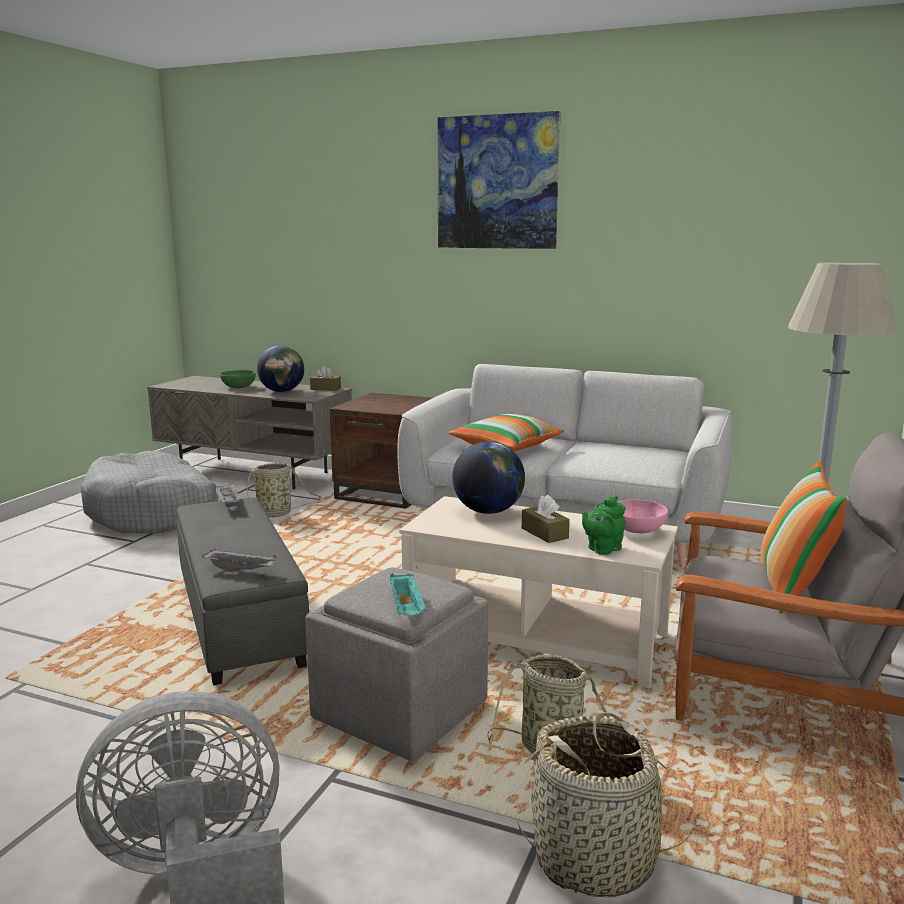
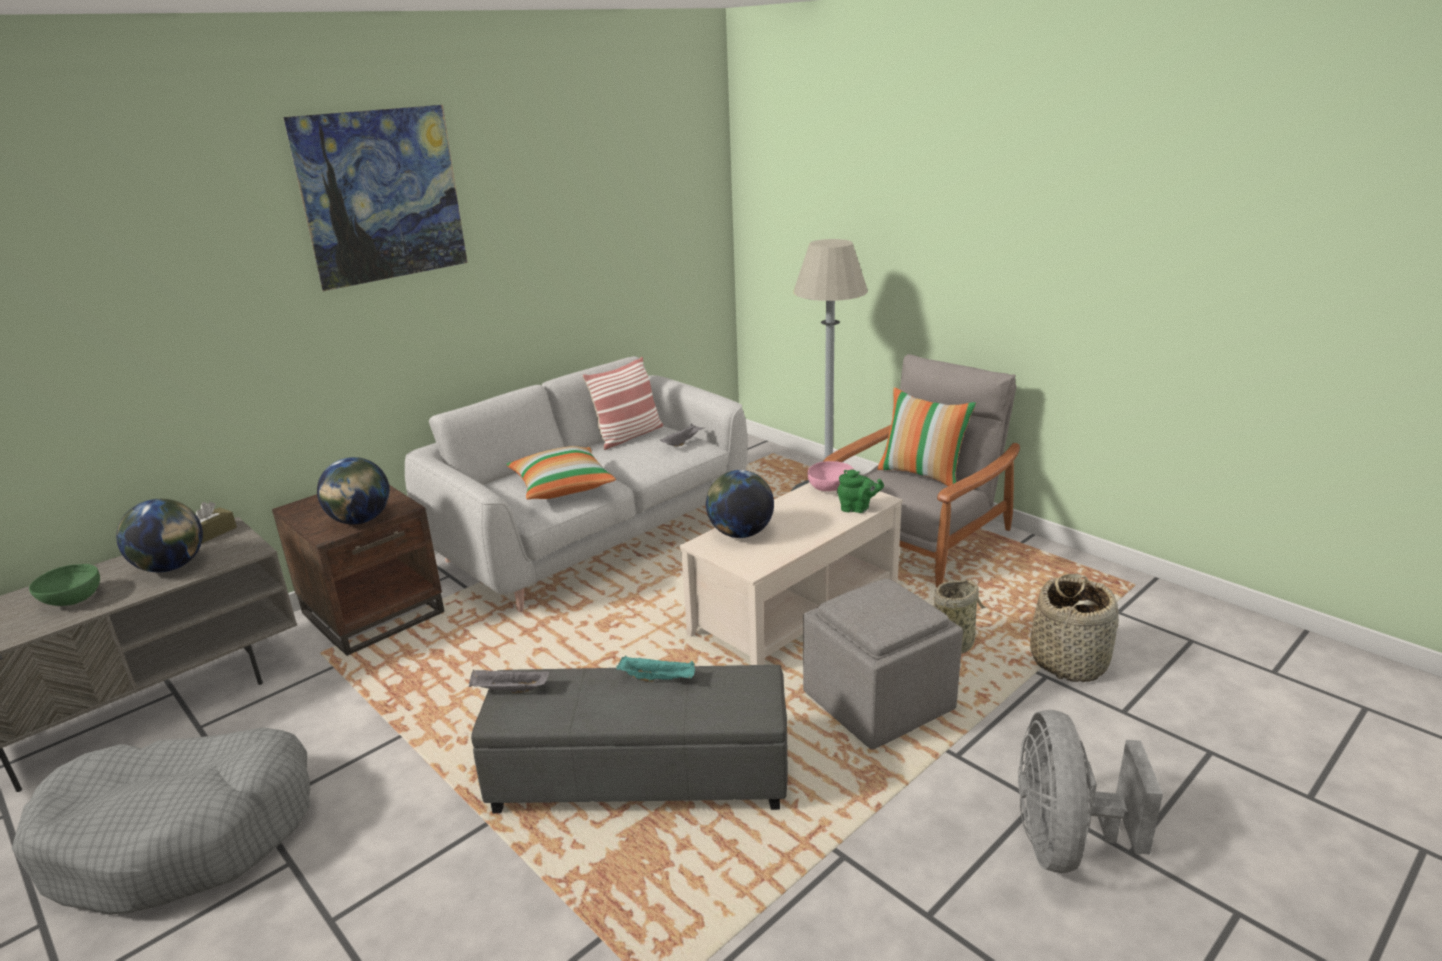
camera: 65 degrees left, 10 degrees up
grey tray [202,549,277,573] -> grey tray moved to [660,424,704,446]
basket [247,463,321,517] -> none
turquoise tray [390,573,426,616] -> turquoise tray moved to [616,656,695,682]
brown tissue box [522,495,570,543] -> none
green teapot [582,496,625,555] -> green teapot turned 60 degrees counterclockwise [837,469,884,513]
none -> globe [317,457,390,524]
none -> pillow [583,357,663,450]

